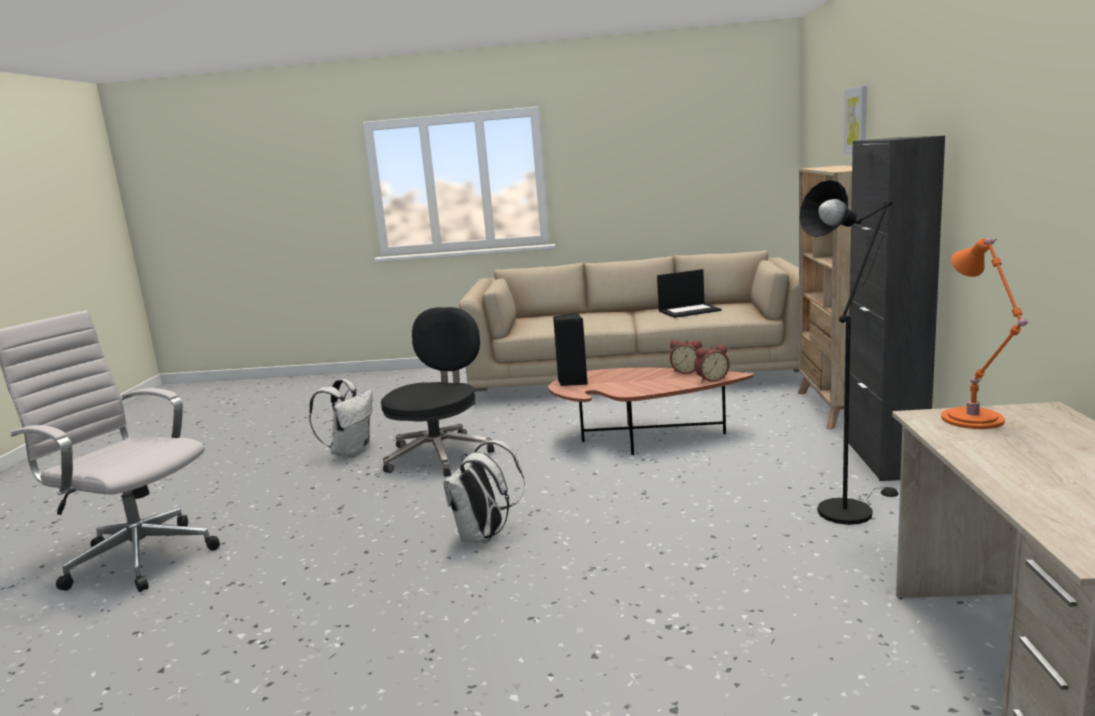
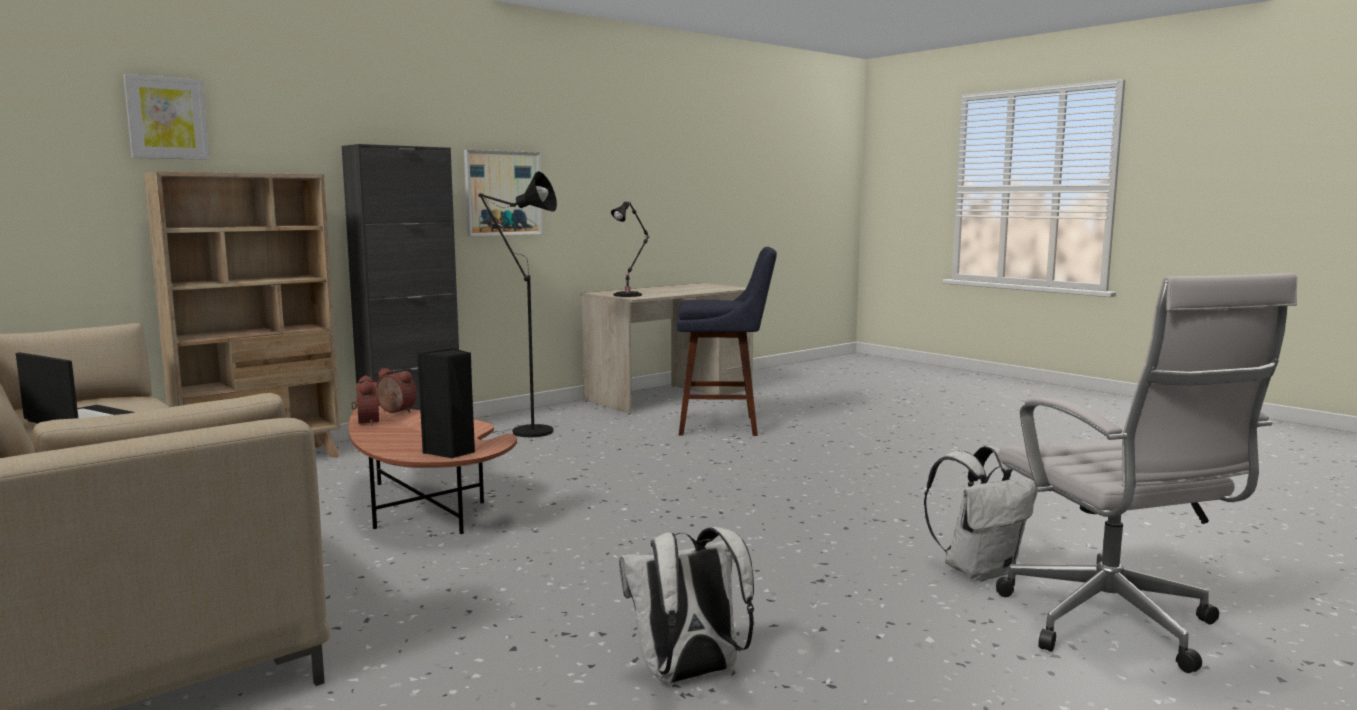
camera: 135 degrees left, 5 degrees down
black office chair [381,307,494,477] -> none
white backpack [443,440,525,543] -> white backpack moved to [924,446,1037,582]
orange table lamp [941,238,1030,429] -> black table lamp [611,201,650,297]
none -> picture [464,150,543,236]
none -> blue stool [677,247,777,436]

